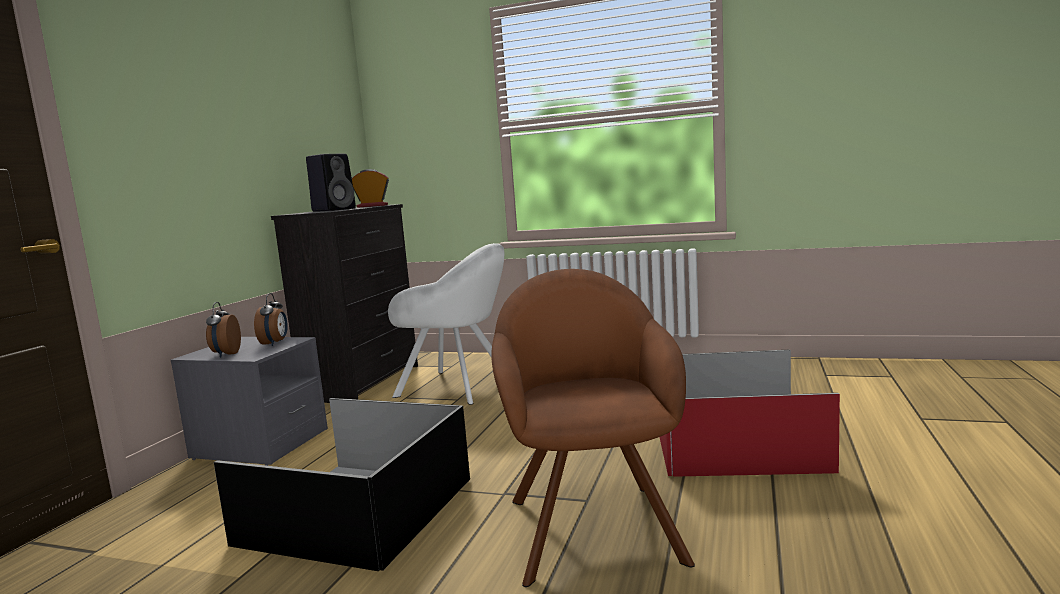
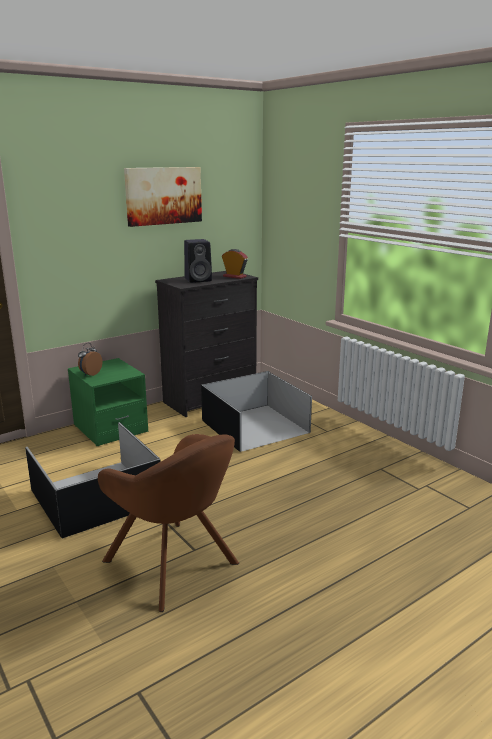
camera: 35 degrees right, 10 degrees up
grey nightstand [171,337,328,466] -> green nightstand [68,358,148,446]
alarm clock [254,293,288,346] -> none
white armchair [388,243,504,405] -> black storage box [201,371,312,452]
brown armchair [491,269,695,587] -> brown armchair turned 105 degrees clockwise [98,434,239,612]
red storage box [660,350,840,477] -> none
none -> picture [124,167,202,227]

